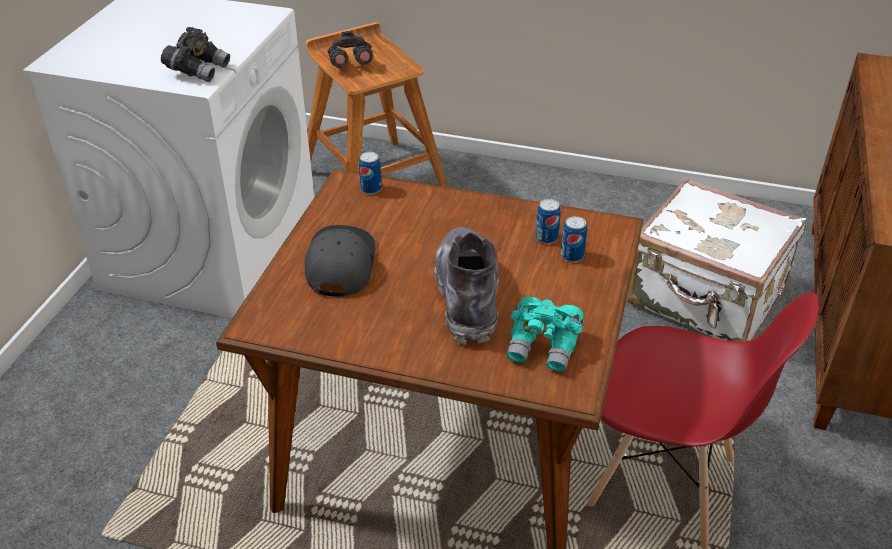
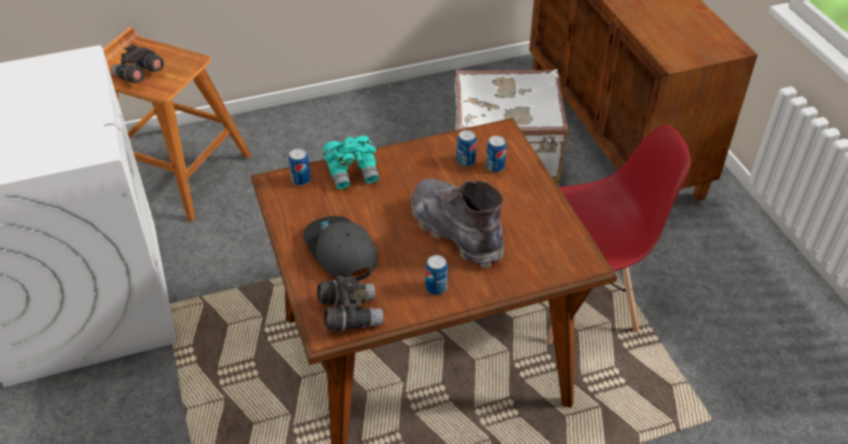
camera: 35 degrees left, 5 degrees up
grey binoculars [161,27,230,82] -> grey binoculars moved to [317,276,383,331]
turquoise binoculars [507,296,584,372] -> turquoise binoculars moved to [323,136,379,189]
none -> can [426,255,448,295]

